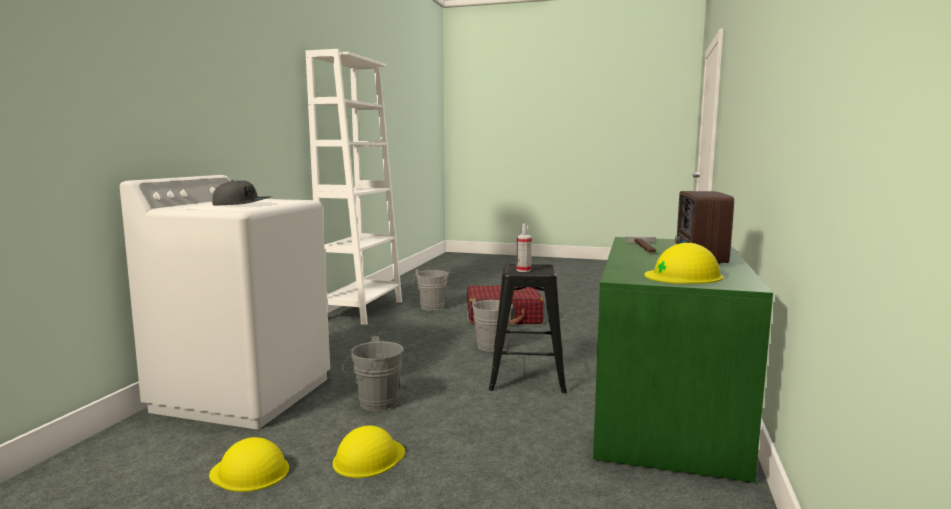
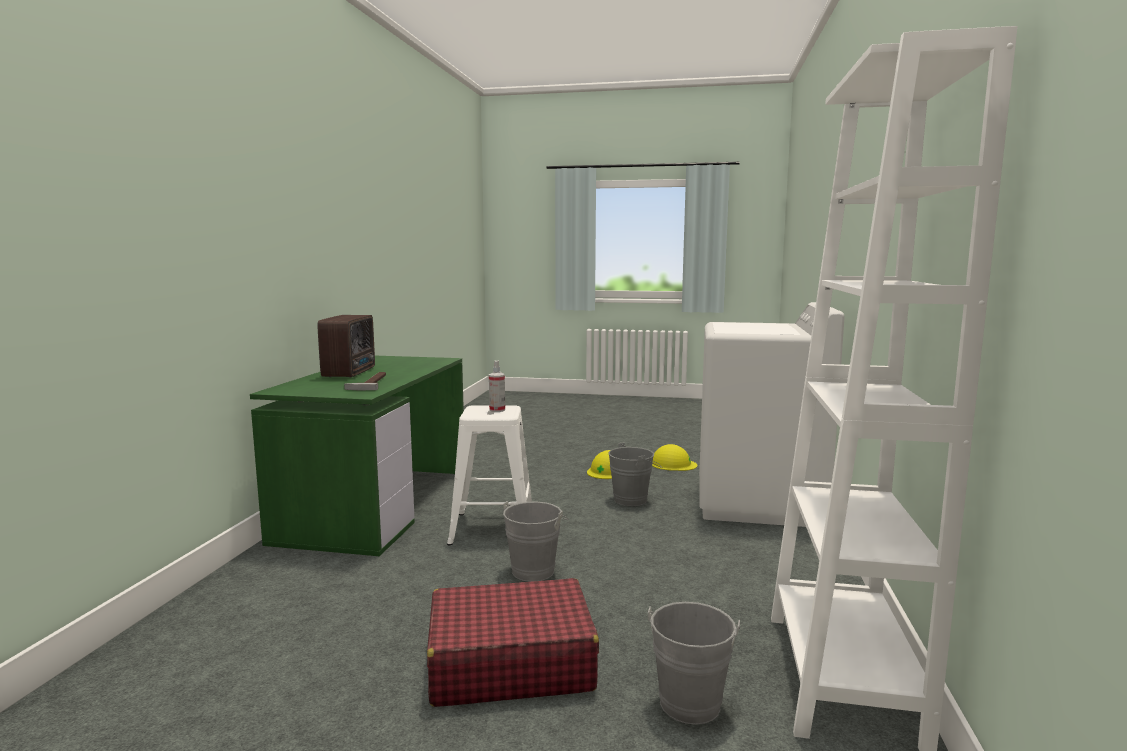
camera: 175 degrees right, 0 degrees up
grey cap [212,180,273,206] -> none
black stool [489,264,567,394] -> white stool [447,405,532,545]
yellow hard hat [644,243,723,284] -> none

